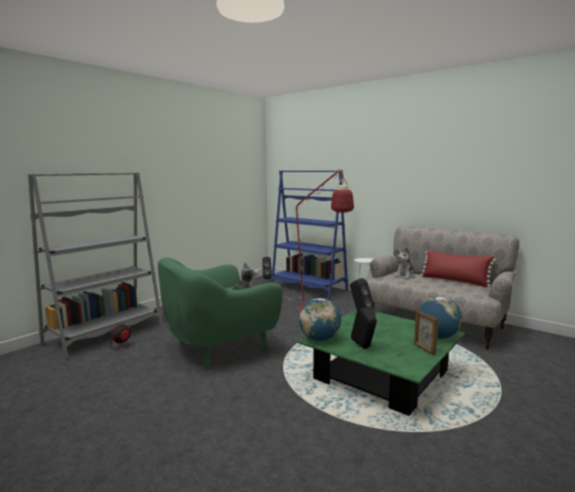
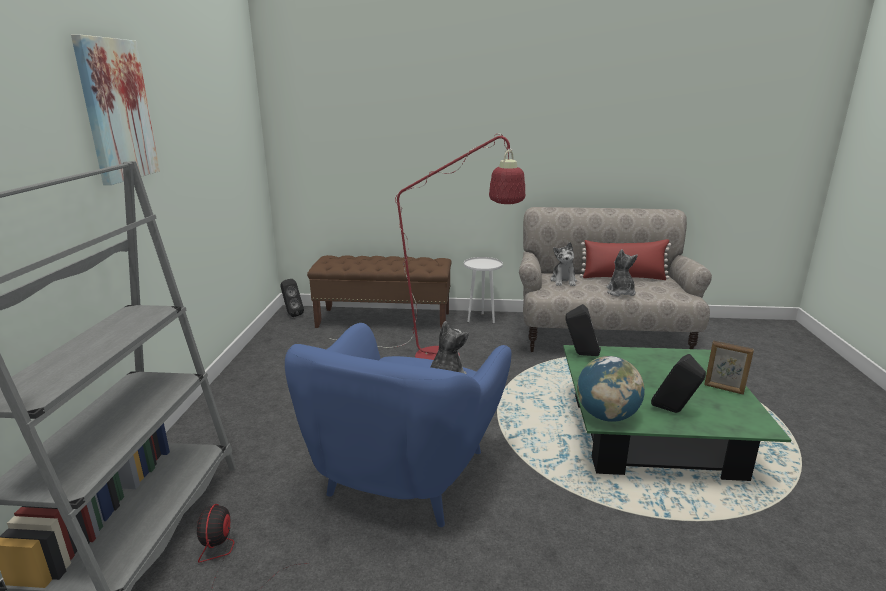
camera: 35 degrees left, 10 degrees up
green armchair [158,257,283,370] -> blue armchair [285,323,511,527]
blue bookcase [271,170,348,300] -> brown bench [307,255,451,328]
globe [419,296,462,339] -> none
none -> picture [71,34,160,185]
none -> plush toy [607,249,638,296]

